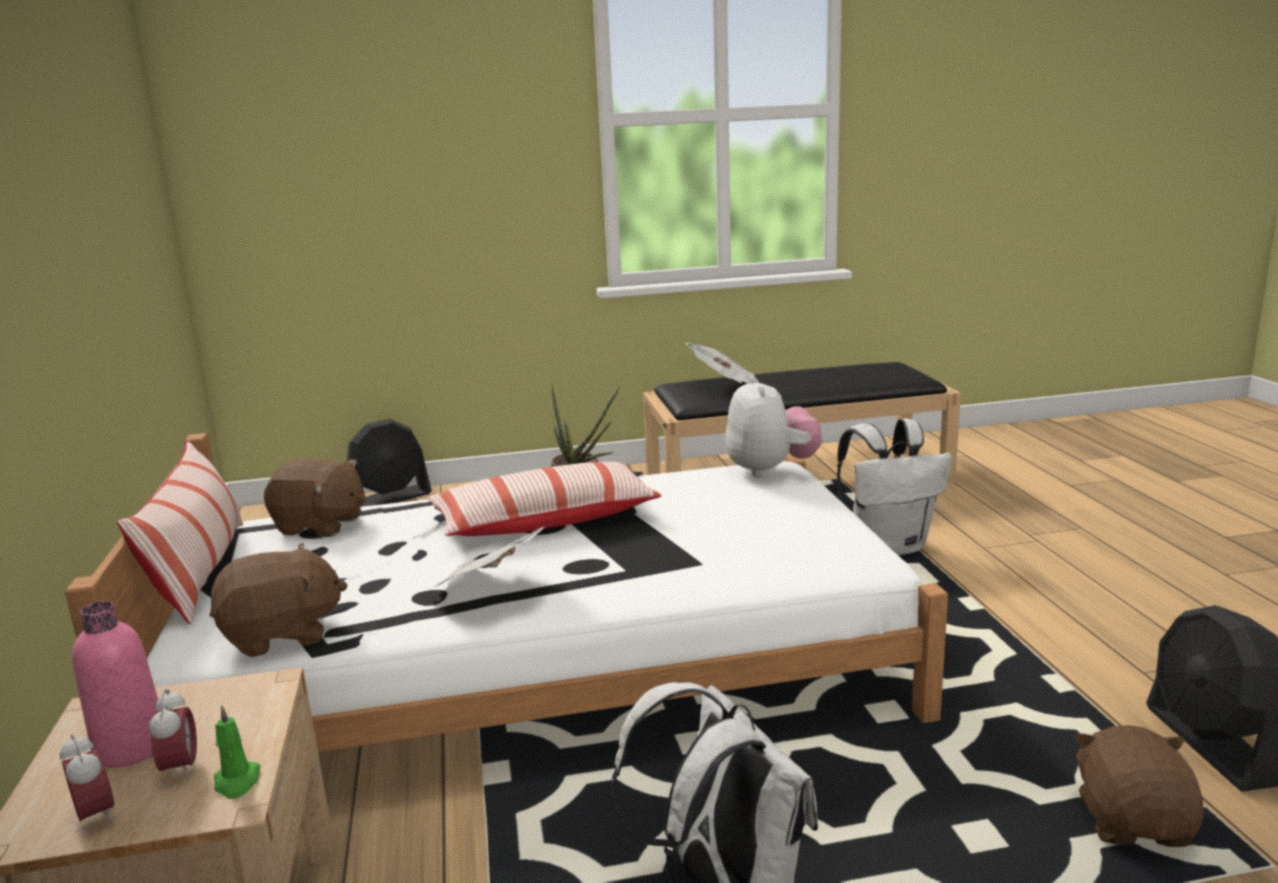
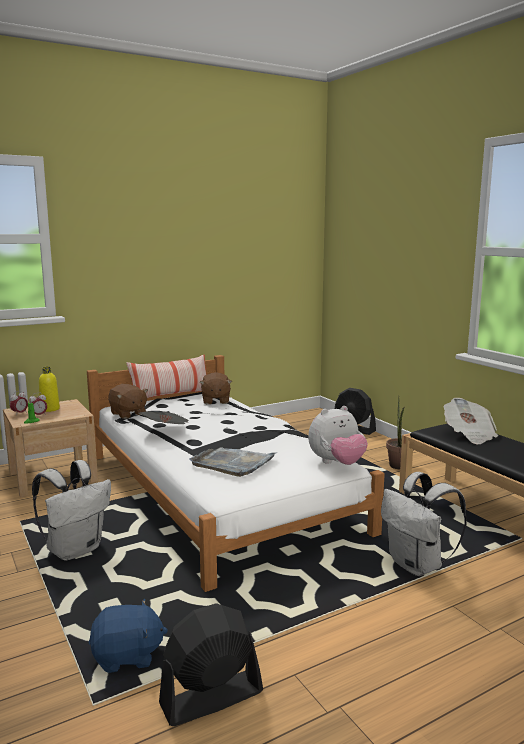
camera: 70 degrees right, 5 degrees down
pink bottle [72,601,161,768] -> yellow bottle [39,367,60,412]
pillow [428,462,661,536] -> none
brown plush toy [1073,725,1203,847] -> blue plush toy [88,599,168,673]
none -> grey tray [189,447,277,477]

